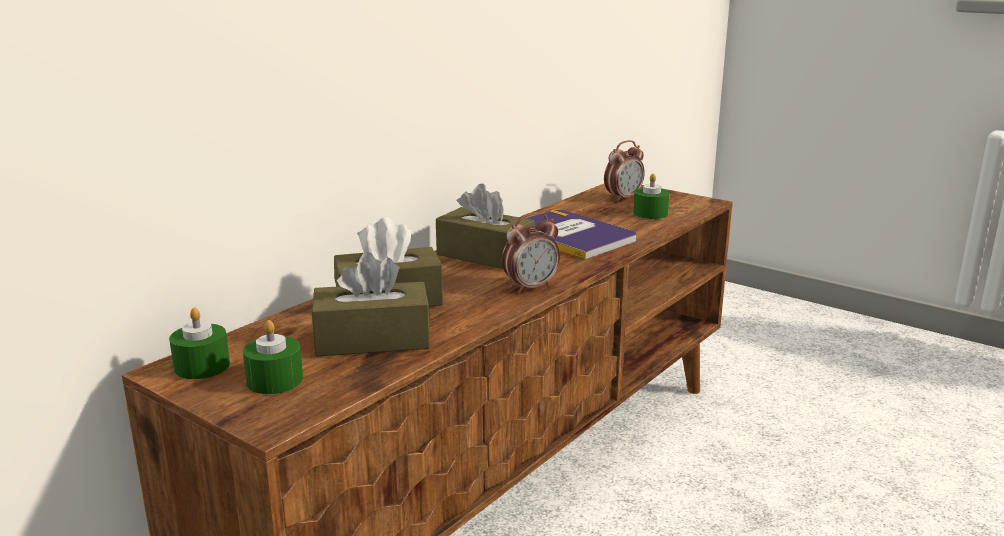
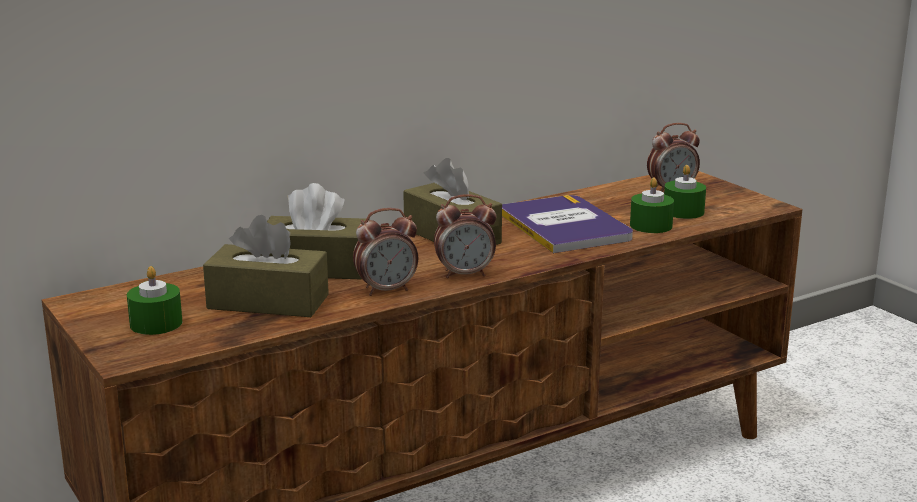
camera: 20 degrees right, 0 degrees up
green candle [169,308,230,379] -> green candle moved to [630,178,674,233]
none -> alarm clock [353,208,418,296]

